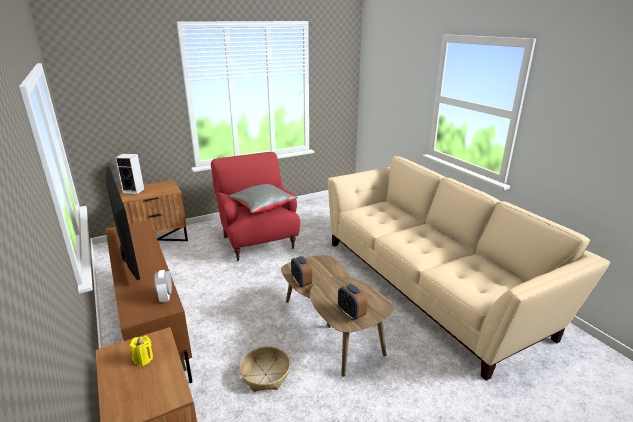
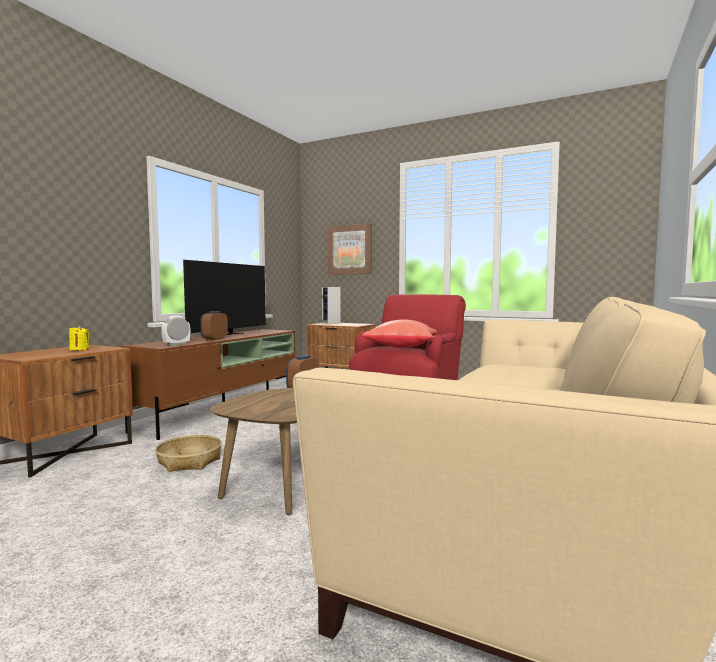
camera: 55 degrees right, 20 degrees down
grey pillow [228,184,298,213] -> red pillow [362,320,437,348]
alarm clock [338,284,367,320] -> alarm clock moved to [200,311,228,341]
none -> picture [328,223,372,275]

